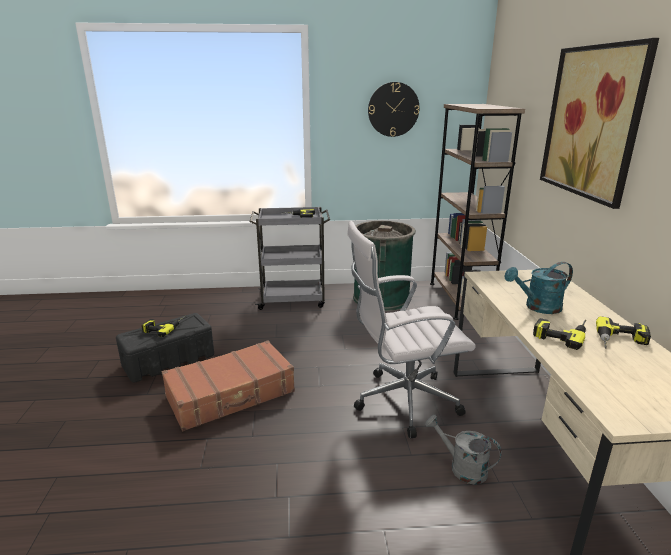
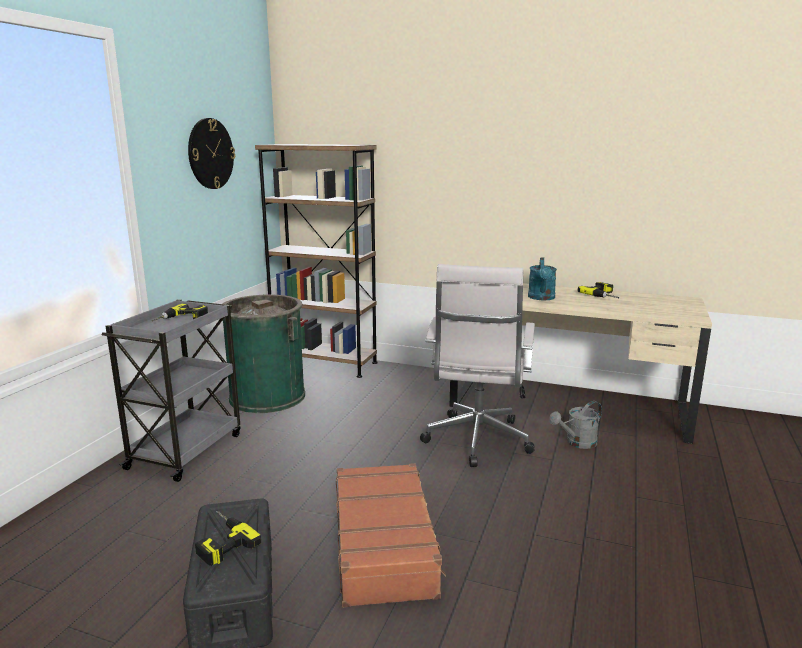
camera: 65 degrees left, 5 degrees down
power drill [533,318,586,350] -> none
picture [540,38,659,209] -> none

